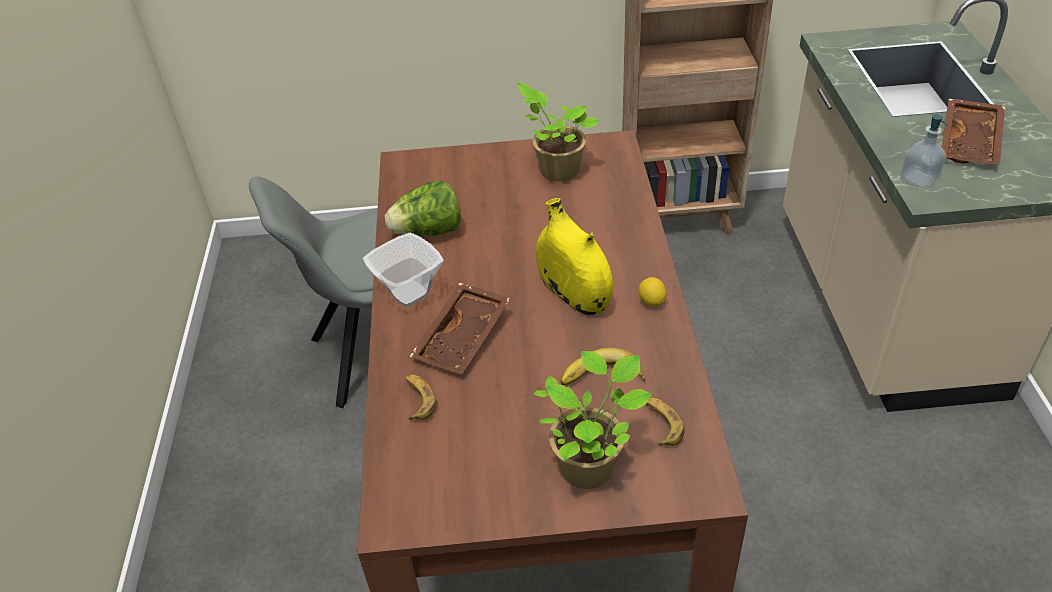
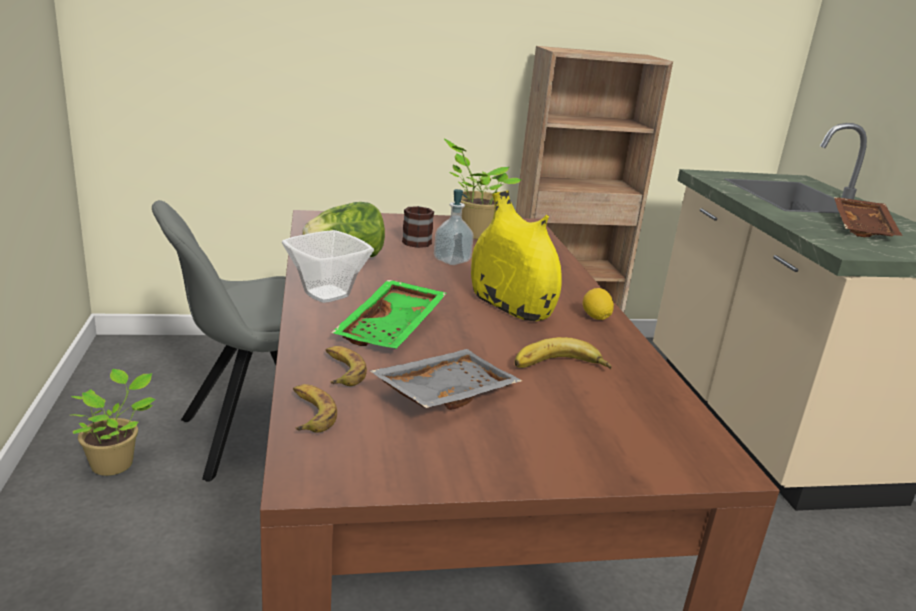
camera: 10 degrees left, 20 degrees down
brown tray [410,283,510,375] -> green tray [331,280,447,349]
potted plant [534,351,652,489] -> potted plant moved to [71,369,156,476]
banana [646,398,685,446] -> banana moved to [293,384,337,432]
soap dispenser [901,114,948,189] -> soap dispenser moved to [434,189,474,265]
none -> grey tray [370,349,522,410]
none -> mug [402,206,434,248]

